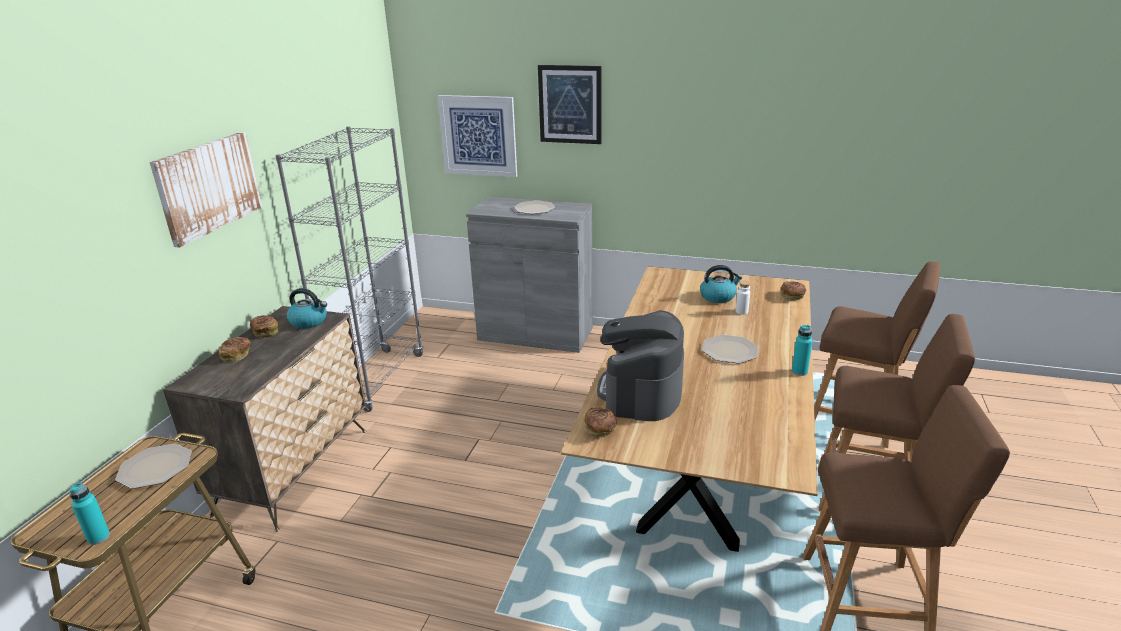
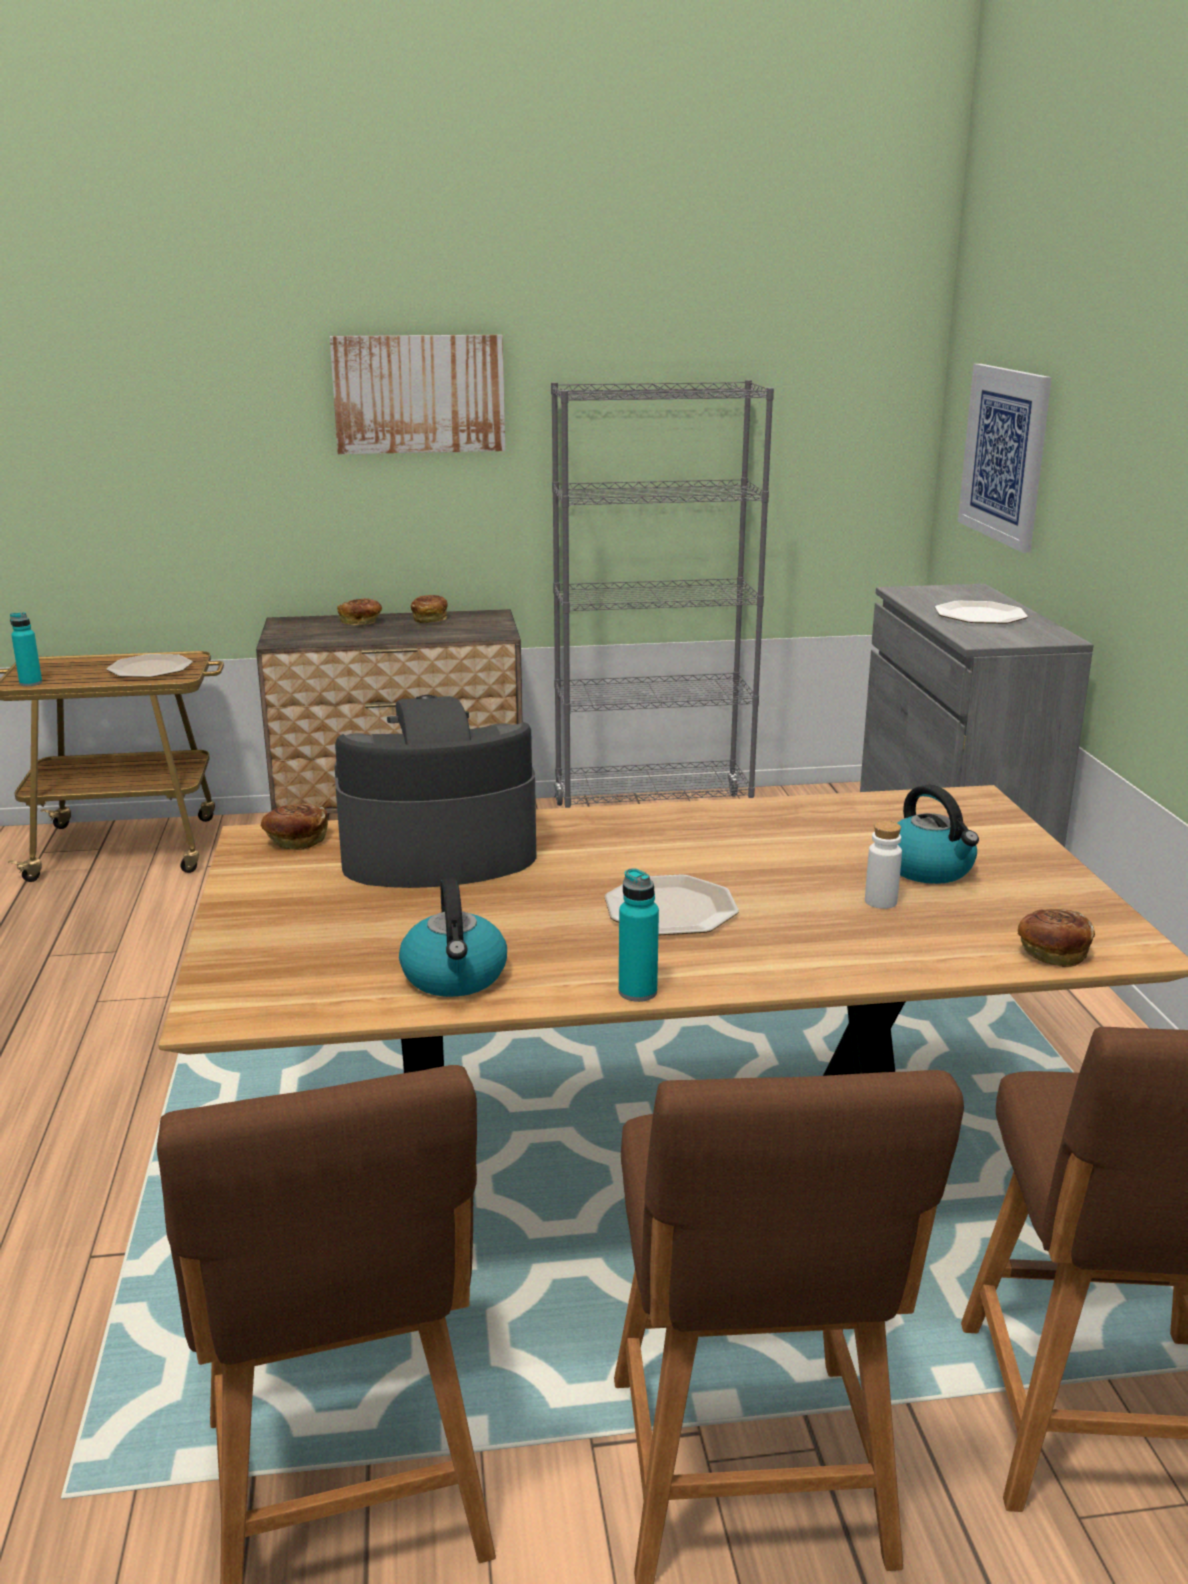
camera: 65 degrees right, 5 degrees down
kettle [287,288,327,329] -> kettle moved to [399,878,507,997]
picture [538,65,602,144] -> none

